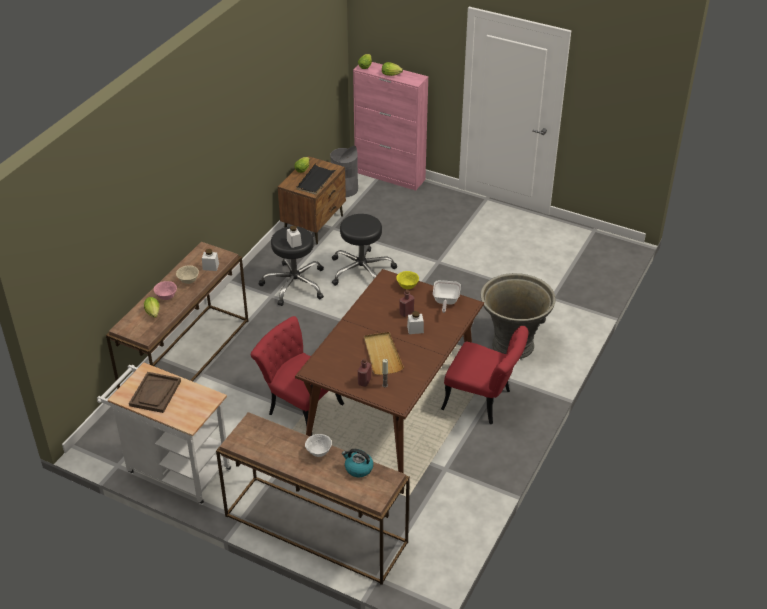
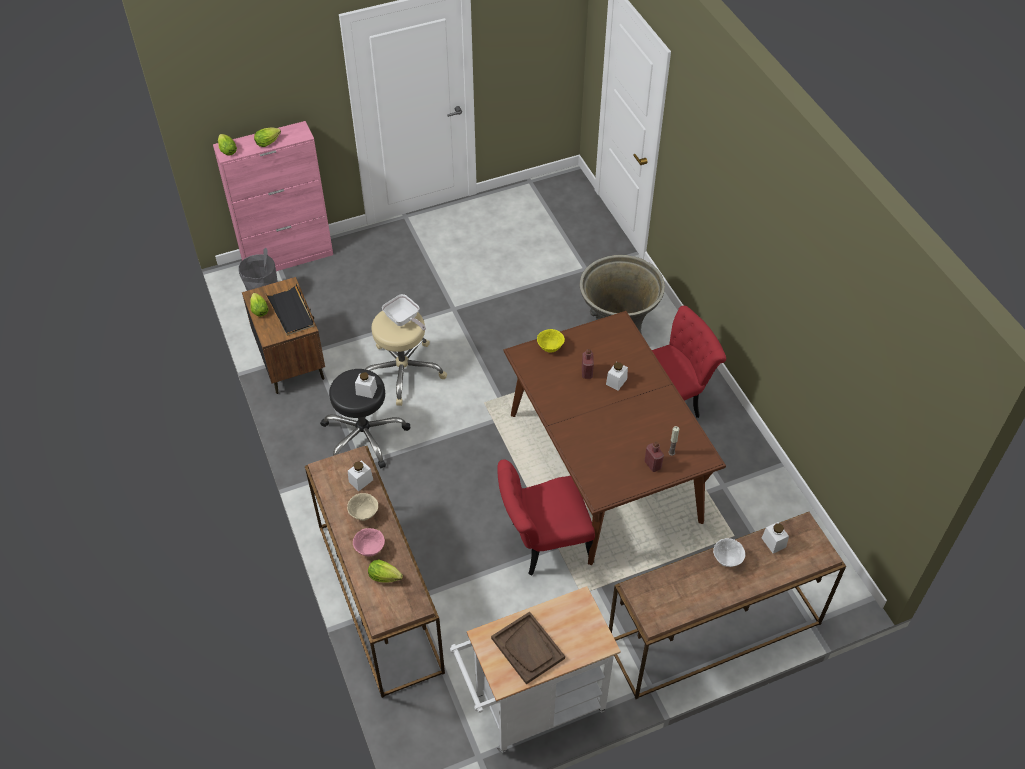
camera: 50 degrees left, 10 degrees up
black stool [332,214,397,286] -> beige stool [366,310,447,406]
kettle [342,449,373,477] -> white jar [762,522,789,553]
beige tray [364,332,404,375] -> none
frying pan [433,280,461,313] -> frying pan moved to [382,294,426,331]

